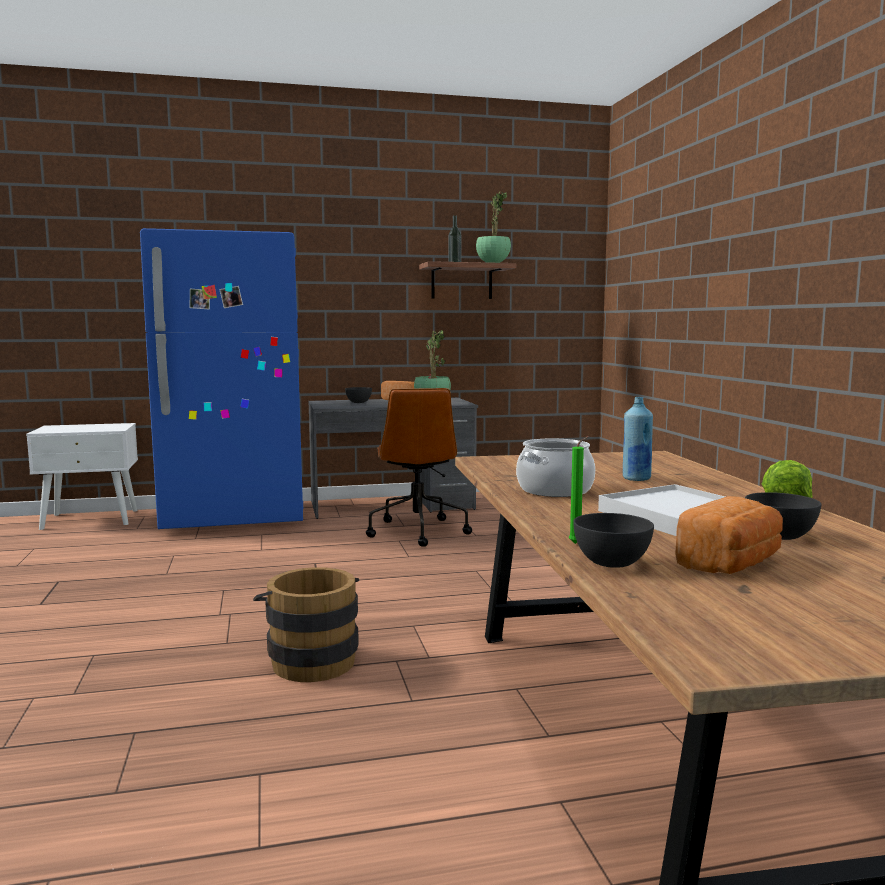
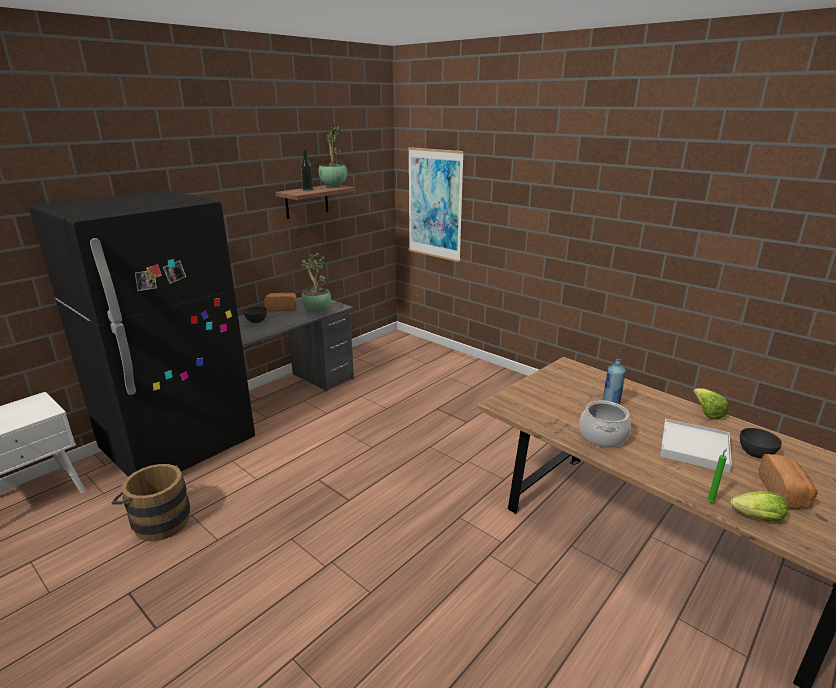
camera: 35 degrees left, 15 degrees up
blue fridge [140,228,303,529] -> black fridge [30,190,255,477]
brown bucket [253,567,359,682] -> brown bucket moved to [112,464,190,541]
brown office chair [366,388,472,547] -> none
grey bowl [573,513,654,568] -> lettuce [730,491,788,522]
none -> picture [408,147,464,262]

